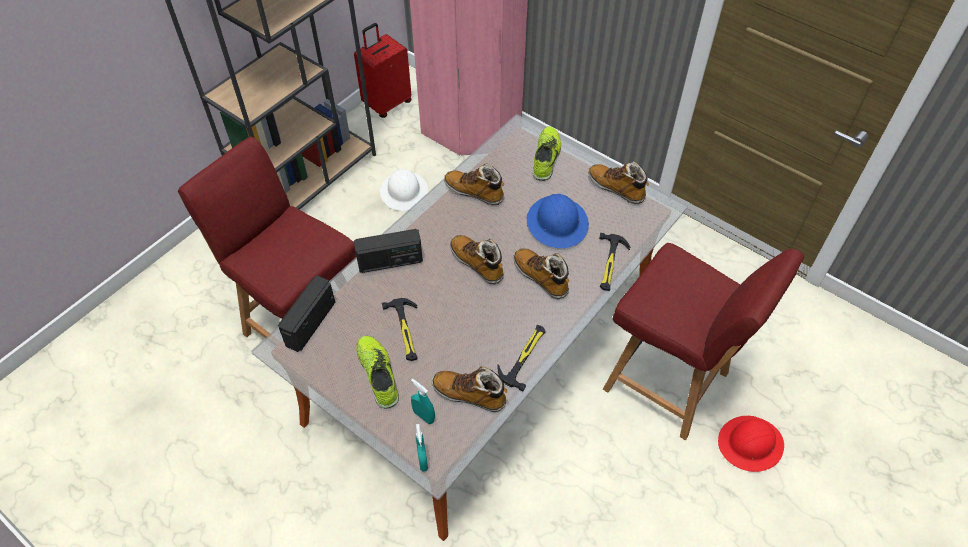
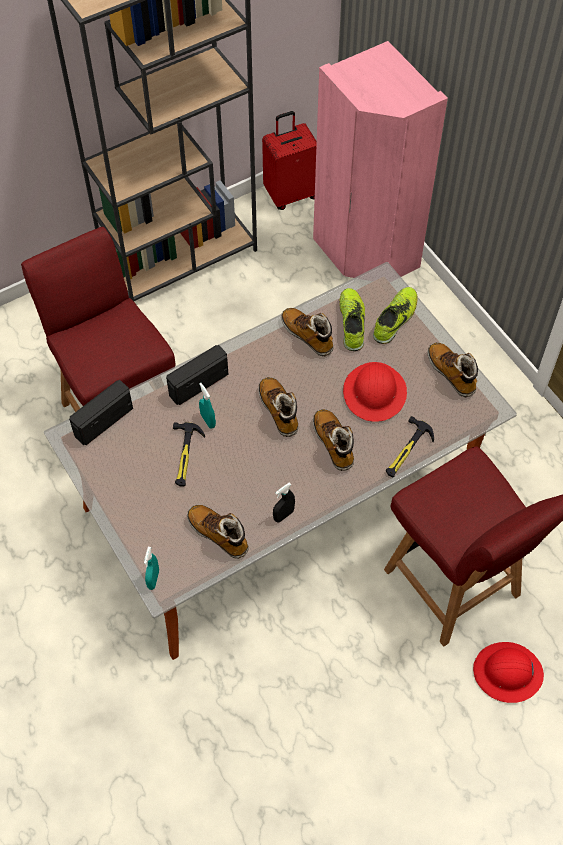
camera: 20 degrees right, 5 degrees up
radio [354,229,423,273] -> radio turned 135 degrees clockwise [166,345,228,405]
shoe [356,336,399,409] -> shoe moved to [339,288,365,351]
white hard hat [380,169,428,211] -> none
turquoise spray bottle [411,378,435,424] -> turquoise spray bottle moved to [199,383,216,429]
hammer [497,325,546,391] -> black spray bottle [273,483,295,522]
blue hard hat [527,194,589,249] -> red hard hat [343,362,407,422]

